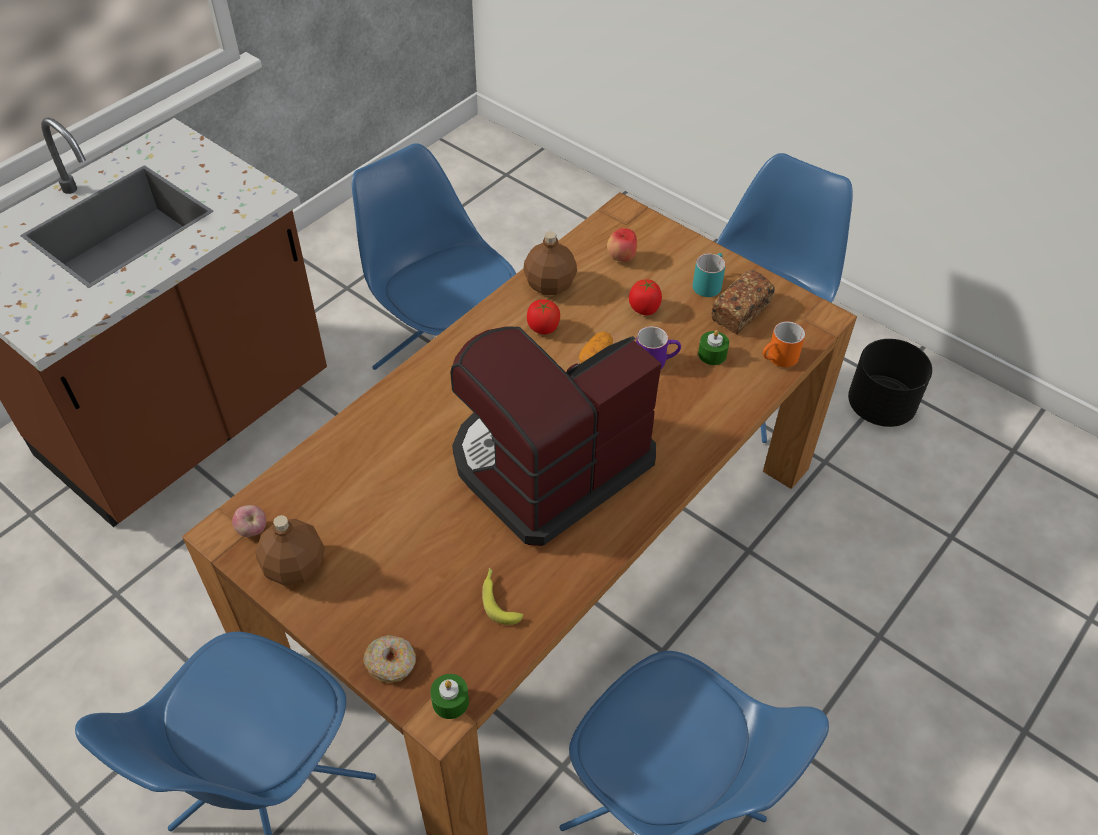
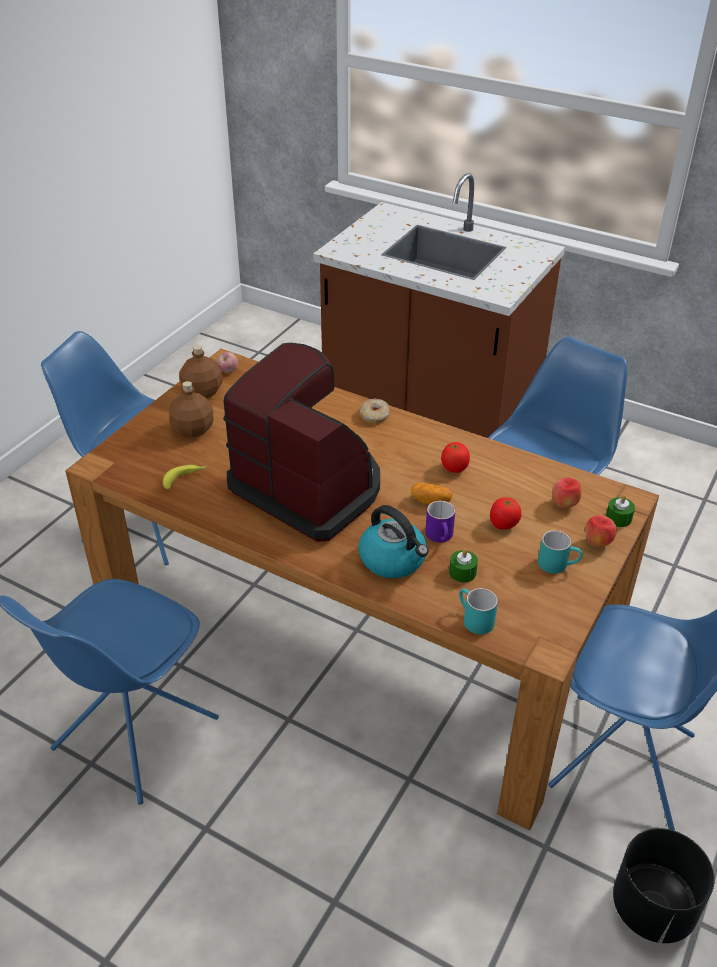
camera: 80 degrees right, 10 degrees down
donut [363,635,416,683] -> donut moved to [360,399,390,424]
green candle [430,674,469,719] -> green candle moved to [606,495,635,527]
brown bottle [523,231,577,295] -> brown bottle moved to [169,381,213,437]
bread [711,270,775,334] -> none
orange mug [763,321,805,367] -> turquoise mug [459,588,498,634]
none -> kettle [358,505,428,578]
none -> apple [585,515,617,547]

